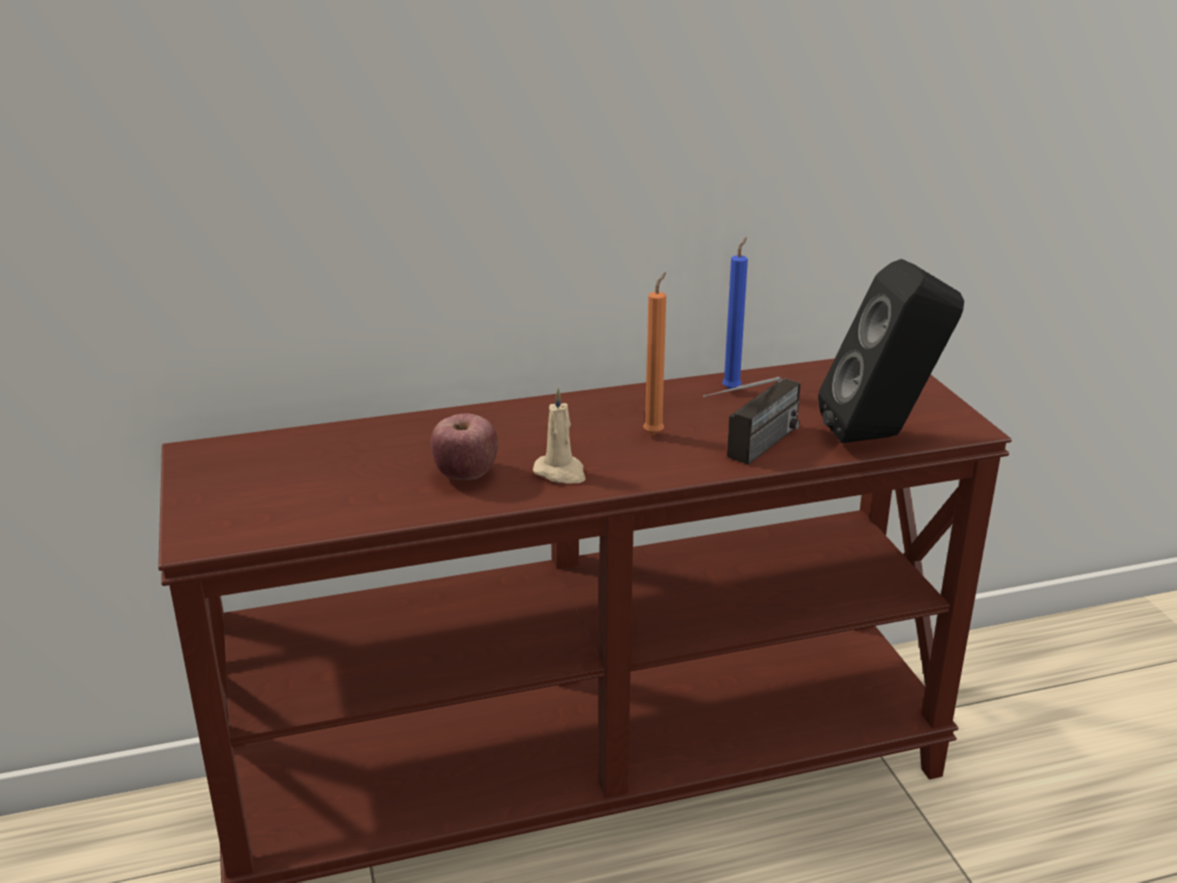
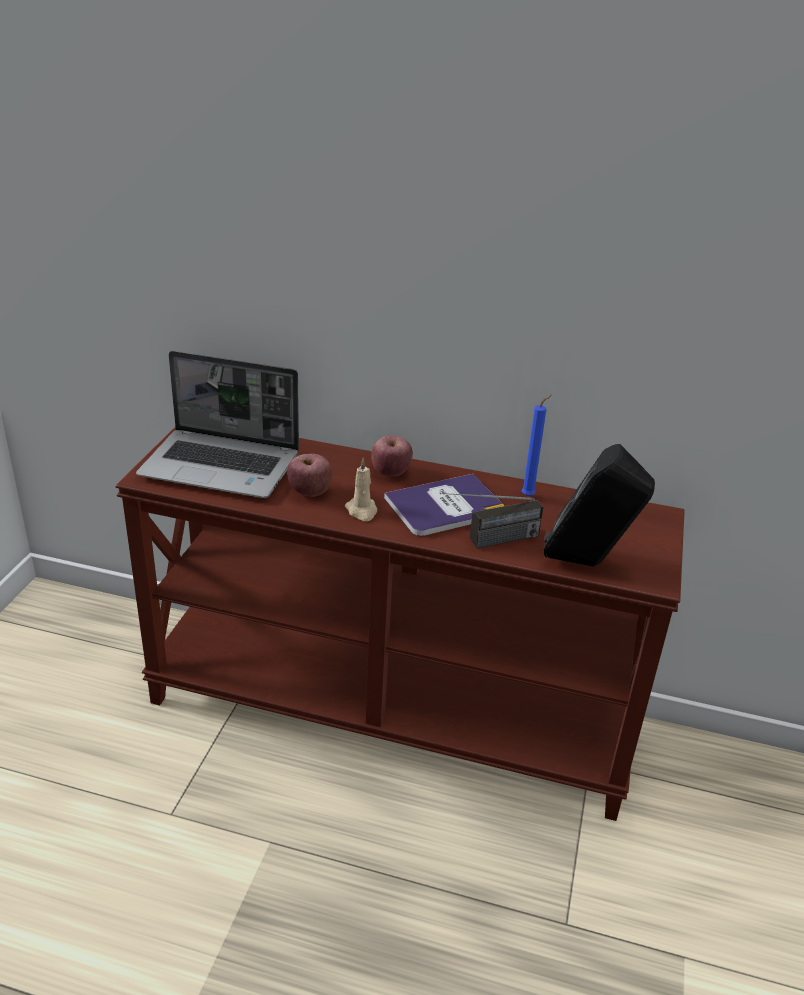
camera: 30 degrees right, 5 degrees up
orange candle [643,272,666,435] -> book [384,474,504,536]
none -> laptop [136,351,299,498]
none -> apple [371,435,413,477]

